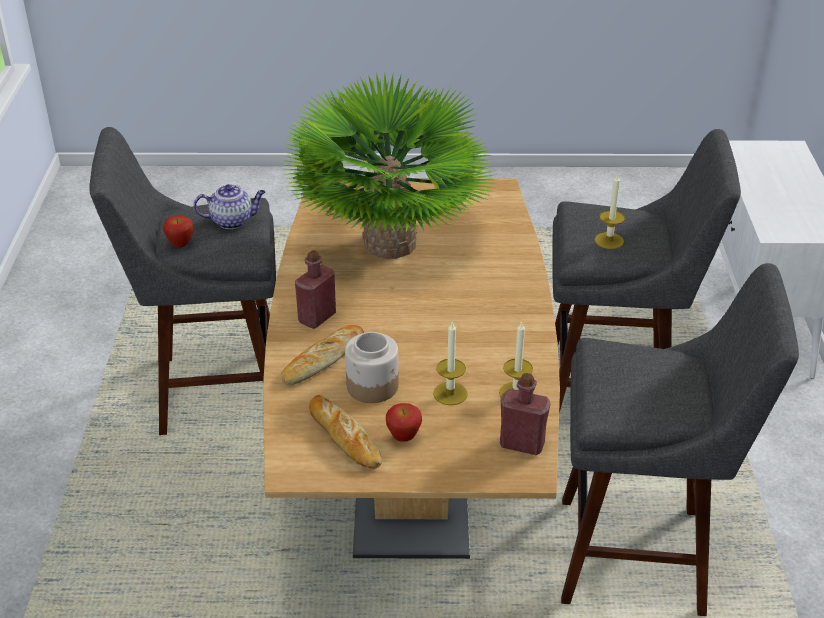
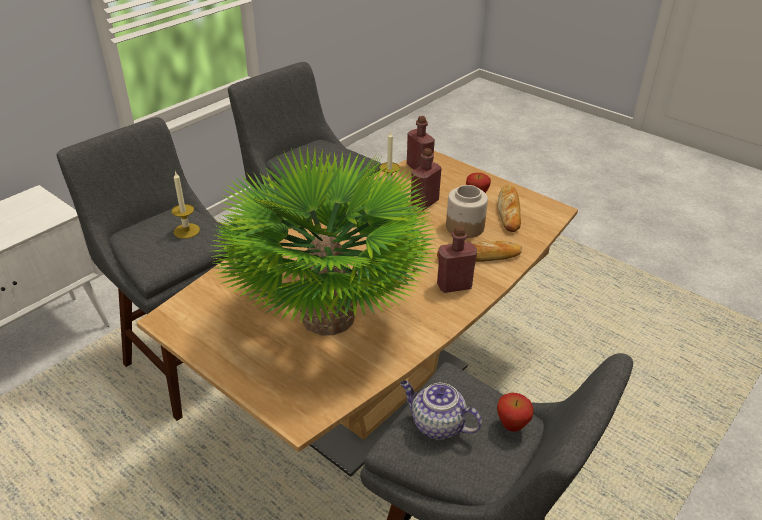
camera: 140 degrees left, 0 degrees up
candle [433,321,468,405] -> red bottle [411,148,442,210]

